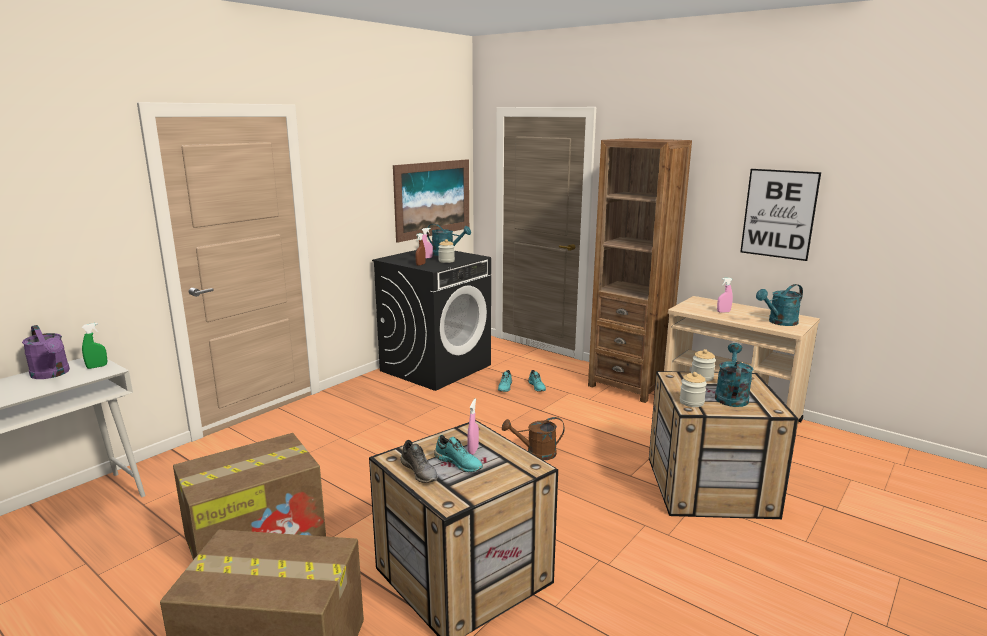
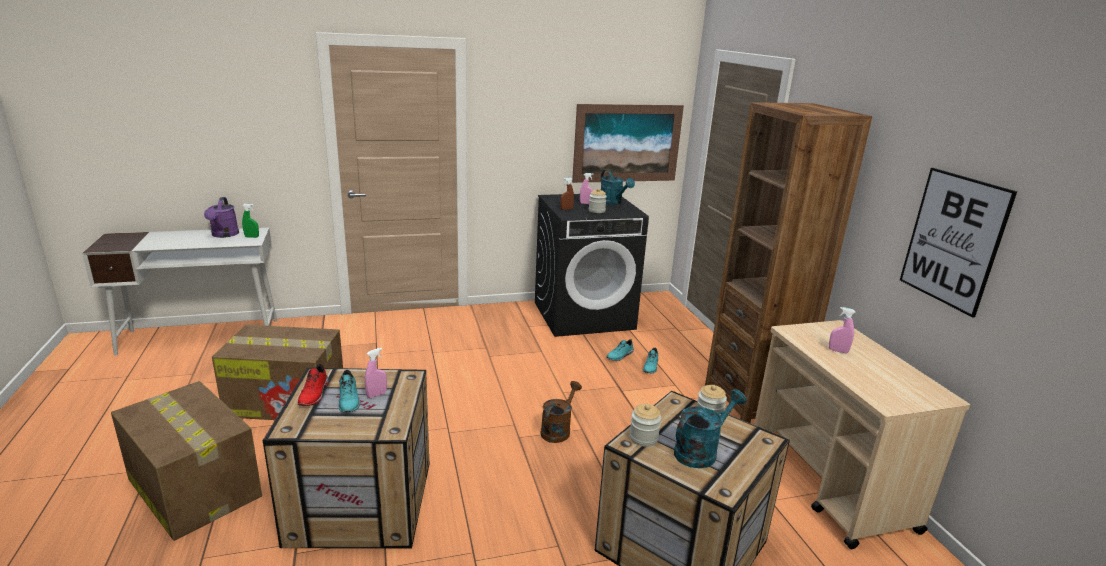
camera: 35 degrees right, 5 degrees up
grey shoe [401,440,438,483] -> red shoe [298,364,329,406]
brown watering can [502,417,565,460] -> brown watering can turned 90 degrees clockwise [540,381,582,443]
turquoise watering can [756,284,803,326] -> none

